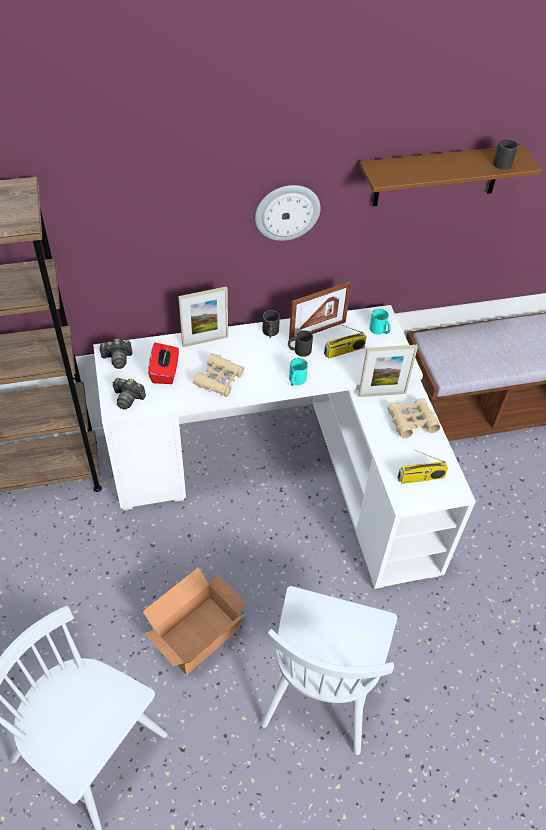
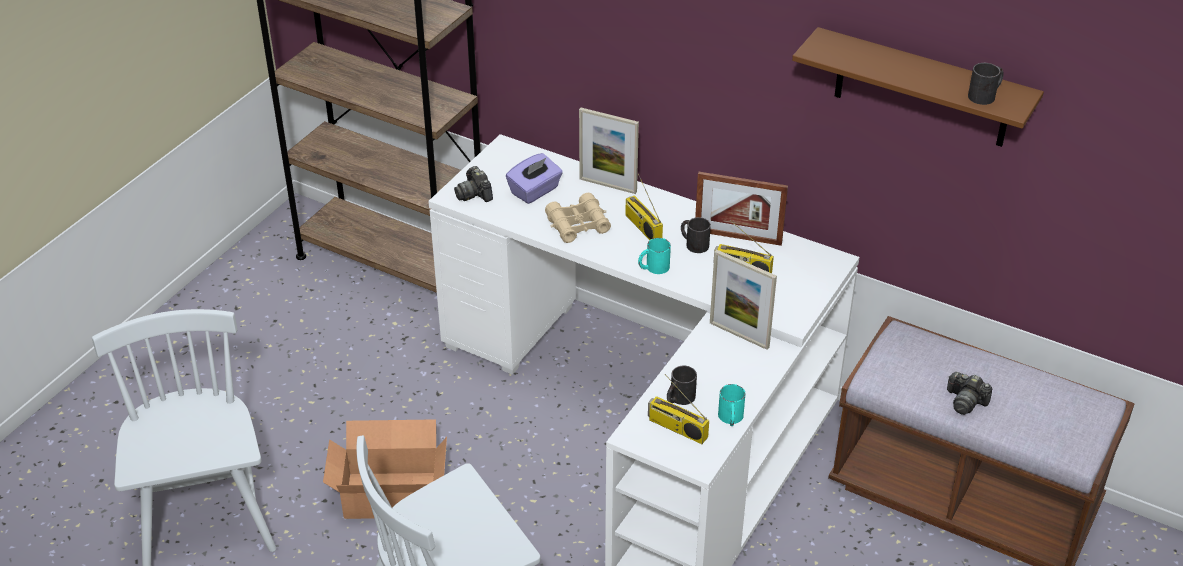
camera: 45 degrees right, 10 degrees down
camera [99,339,133,369] -> camera moved to [947,372,992,415]
red tissue box [148,343,179,384] -> purple tissue box [506,153,563,204]
wall clock [255,185,321,241] -> none
black mug [262,310,280,338] -> black mug moved to [667,365,697,405]
turquoise mug [369,309,391,335] -> turquoise mug moved to [718,384,746,426]
beige binoculars [388,398,440,438] -> none
none -> radio [625,174,663,240]

